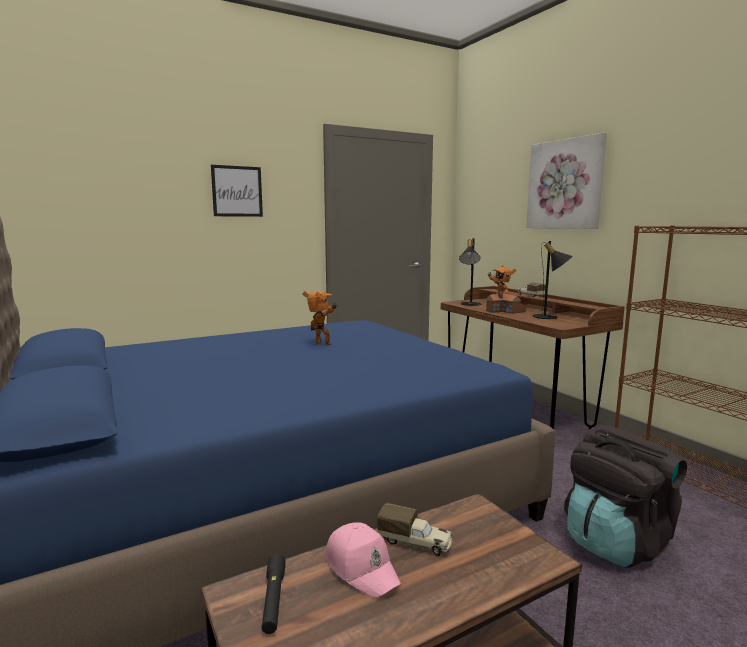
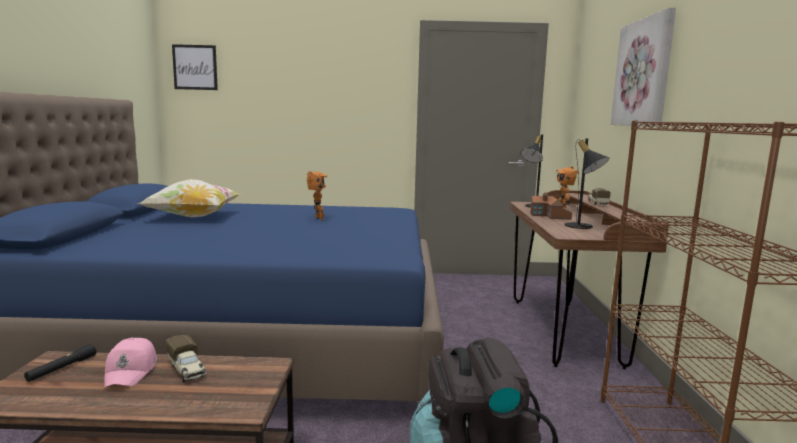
camera: 30 degrees right, 0 degrees up
picture [211,165,263,217] -> picture moved to [172,44,218,90]
none -> pillow [137,179,239,217]

